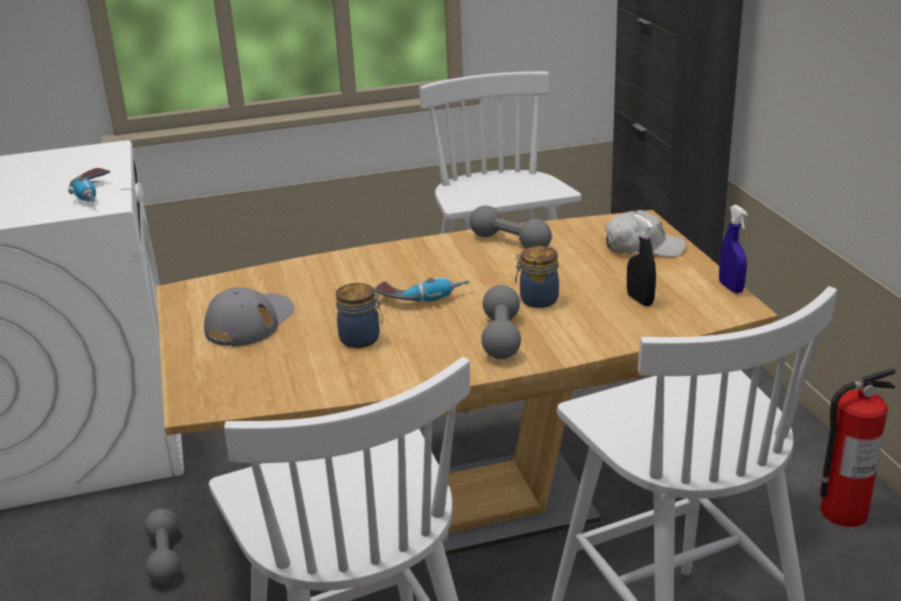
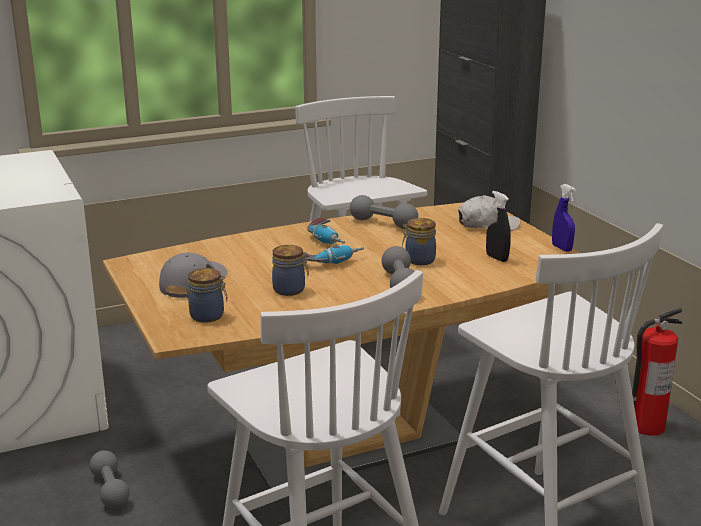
camera: 10 degrees left, 5 degrees down
power drill [68,168,110,202] -> power drill moved to [307,218,345,244]
none -> jar [188,268,228,323]

